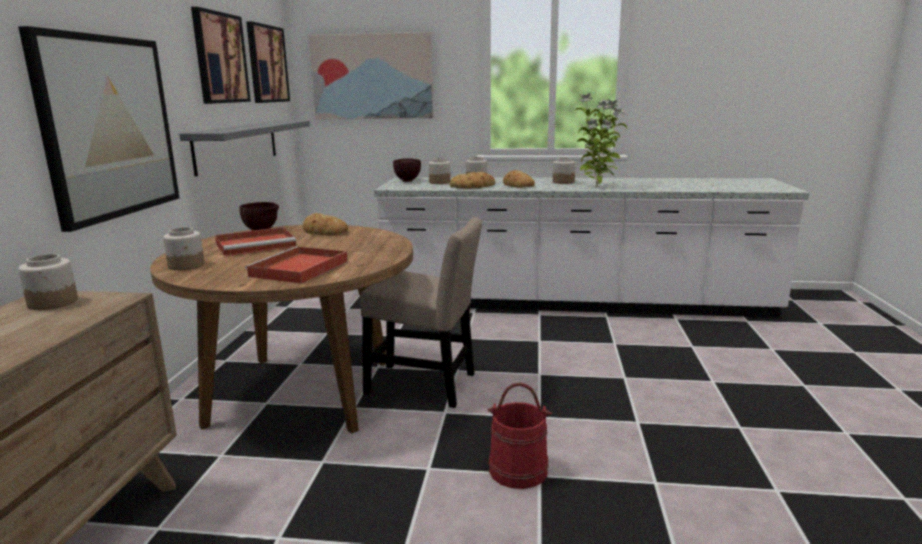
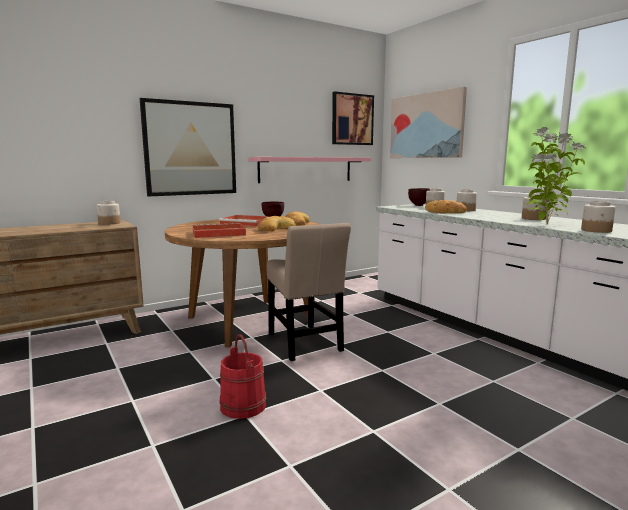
camera: 50 degrees right, 5 degrees down
jar [163,227,204,270] -> jar moved to [581,201,616,233]
grey shelf [179,121,310,177] -> pink shelf [248,157,371,183]
picture [191,7,251,104] -> none
bread [503,170,535,188] -> bread moved to [258,216,296,231]

